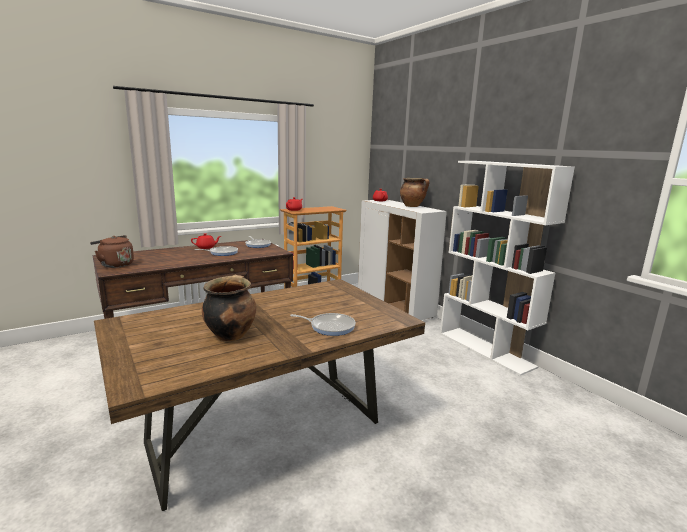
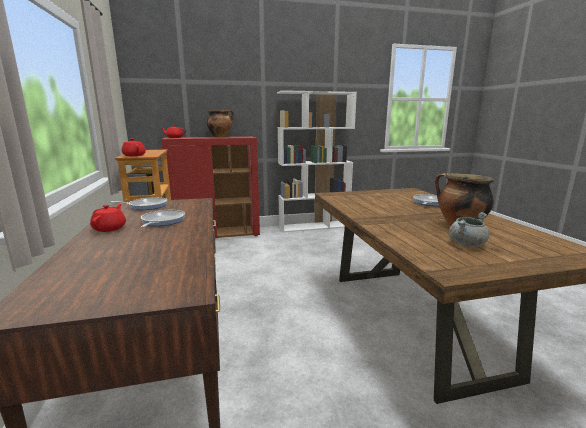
camera: 70 degrees left, 0 degrees up
brown kettle [90,235,134,268] -> none
white cabinet [358,200,447,320] -> red cabinet [161,136,260,238]
none -> grey cooking pot [448,212,489,247]

